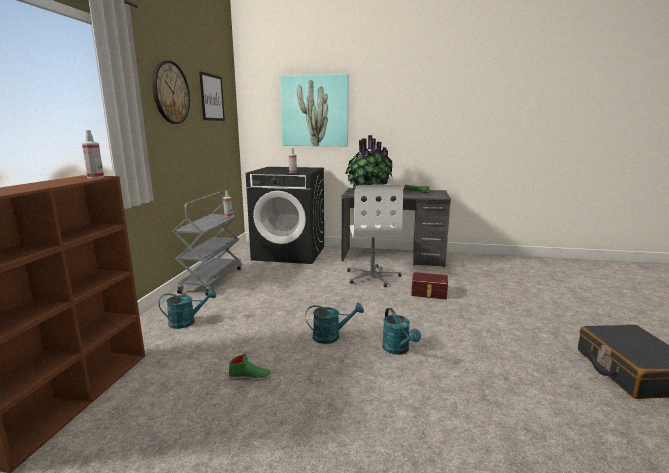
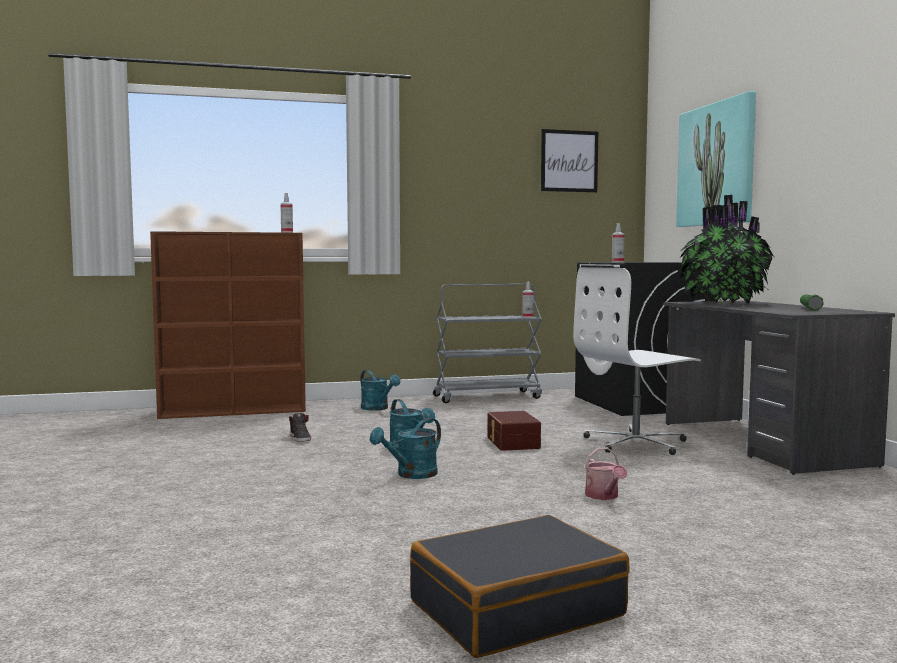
camera: 65 degrees right, 10 degrees down
wall clock [152,60,190,124] -> none
green shoe [229,353,271,381] -> black shoe [289,413,311,442]
brown storage box [411,272,448,299] -> brown storage box moved to [487,411,541,451]
none -> watering can [585,447,627,500]

